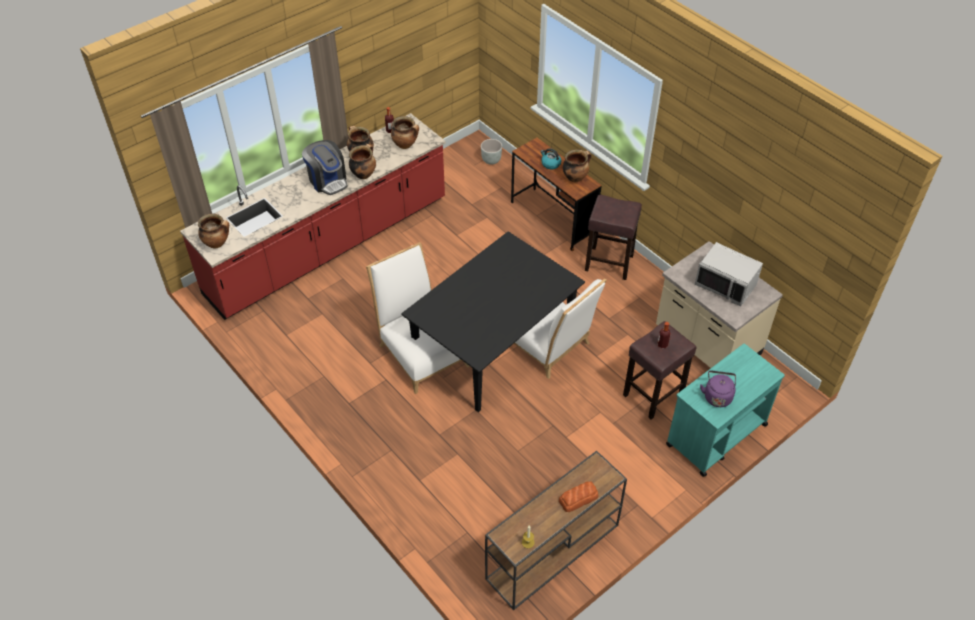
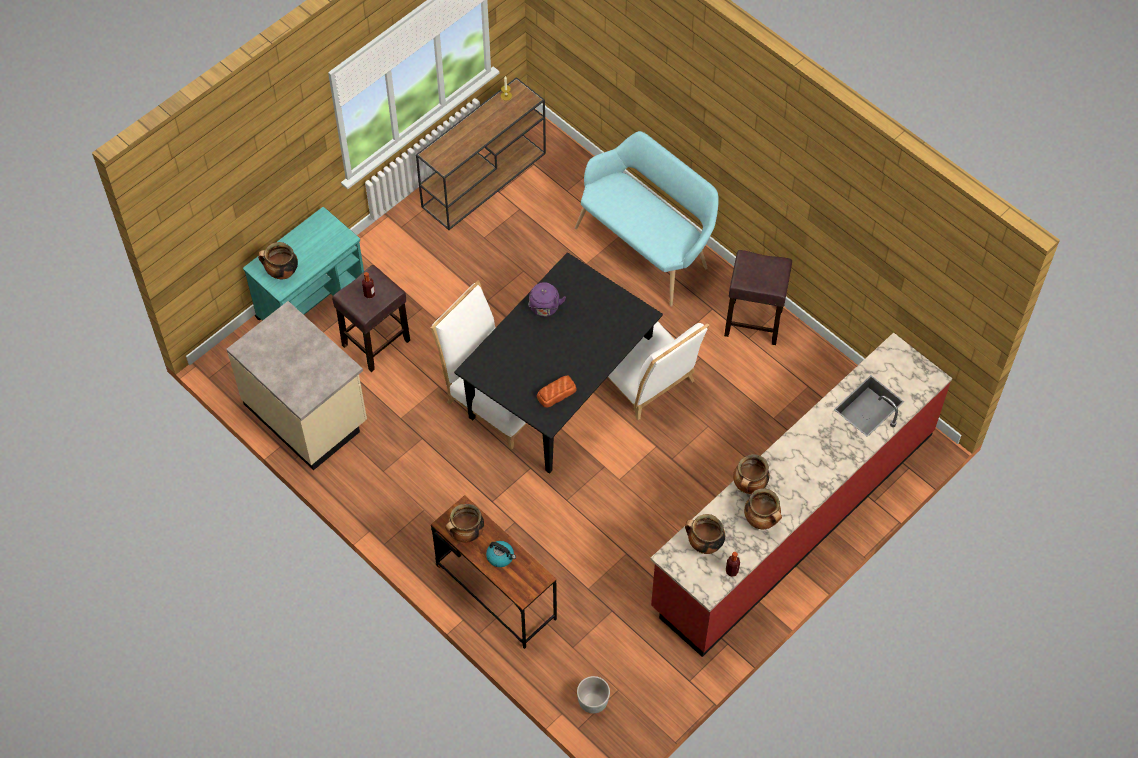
camera: 175 degrees right, 10 degrees up
cooking pot [198,214,229,249] -> cooking pot moved to [258,242,298,280]
coffee machine [302,140,347,195] -> none
bread [559,481,599,512] -> bread moved to [537,375,577,408]
brown stool [585,195,642,280] -> brown stool moved to [724,250,792,345]
grey microwave [694,242,763,307] -> none
purple kettle [700,371,736,407] -> purple kettle moved to [528,282,566,317]
none -> turquoise bench [575,131,719,307]

